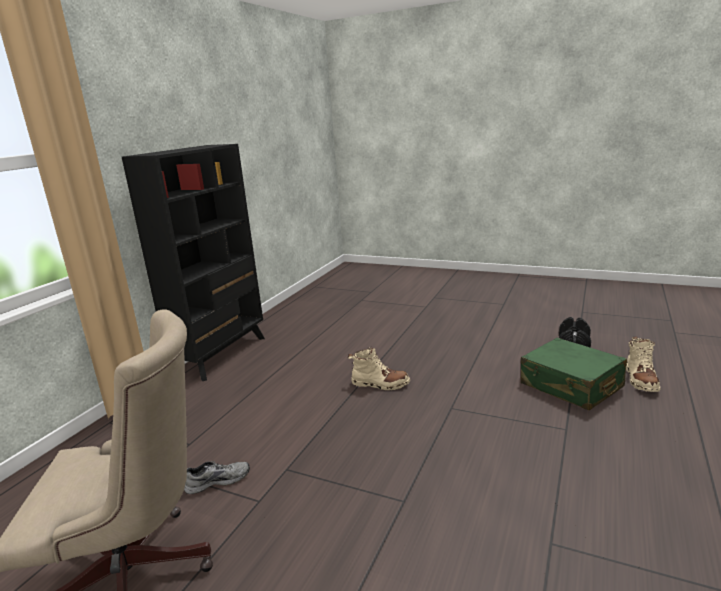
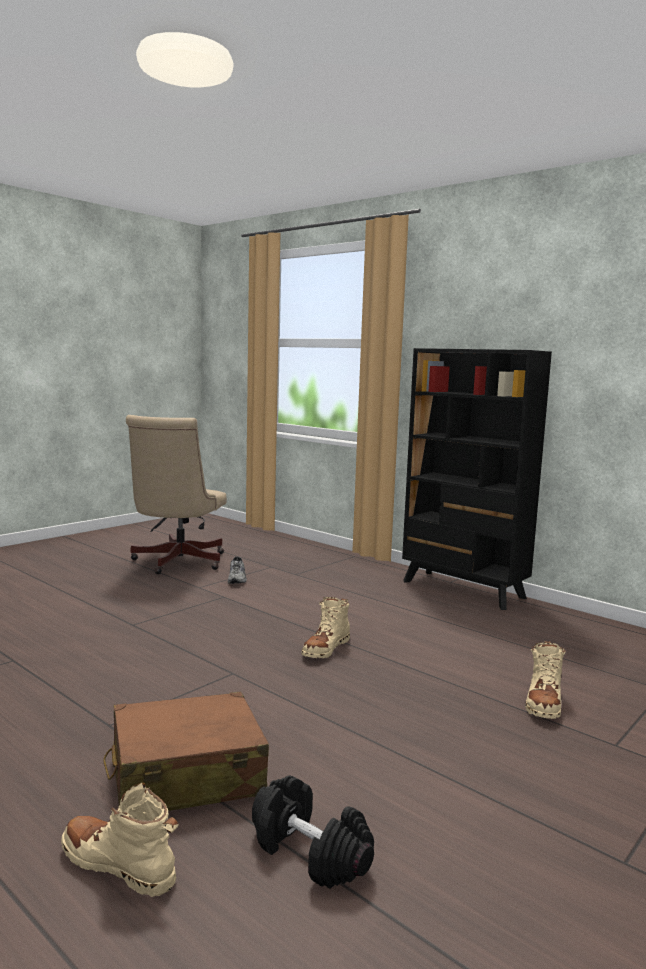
camera: 105 degrees right, 10 degrees down
green suitcase [521,338,627,411] -> brown suitcase [103,692,269,811]
none -> beige boot [525,641,566,719]

